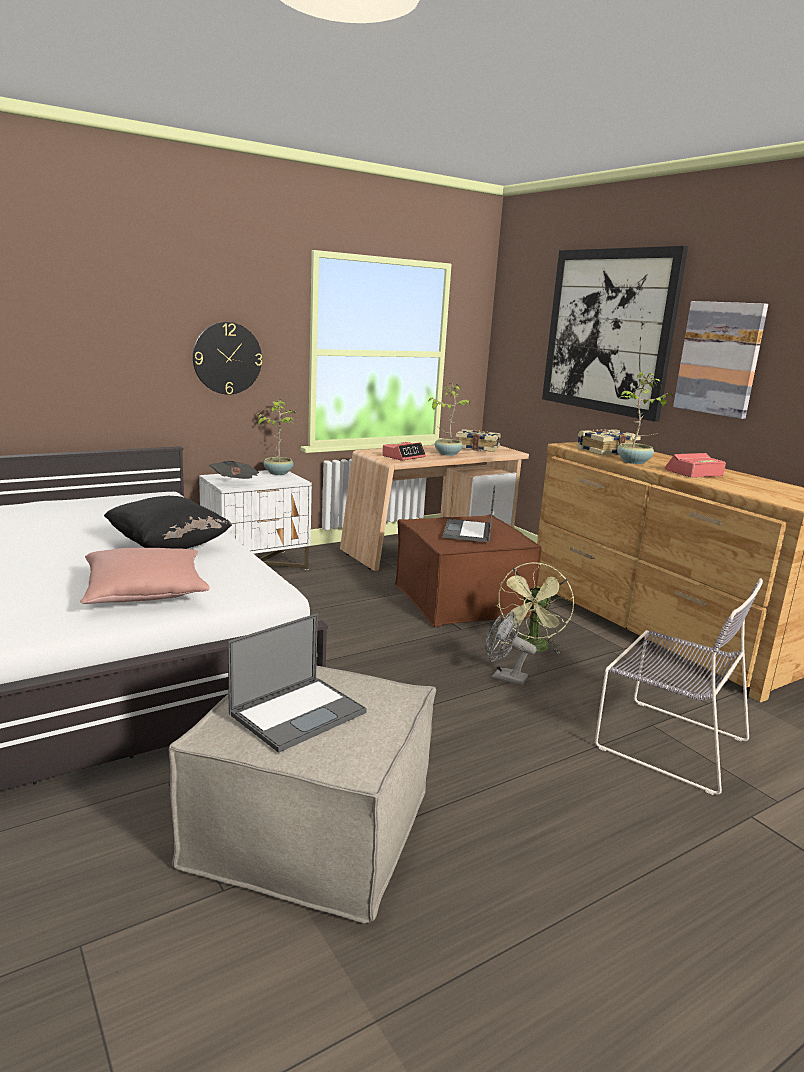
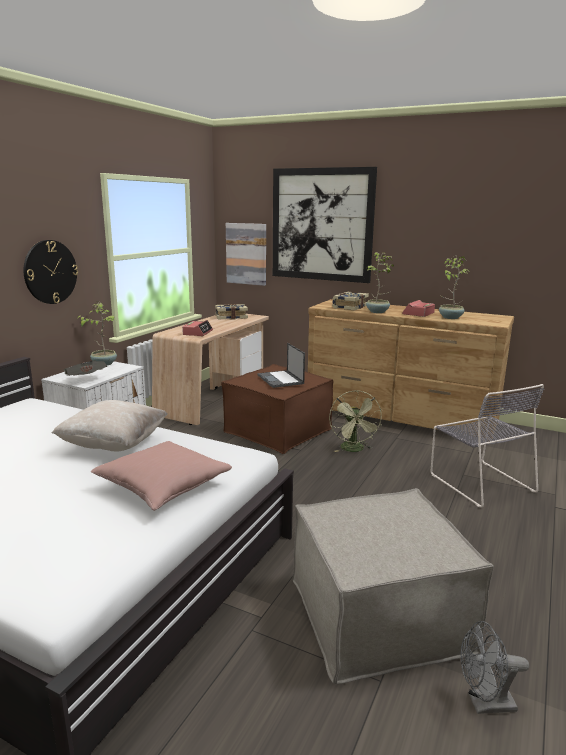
camera: 30 degrees left, 0 degrees up
black pillow [104,496,232,549] -> beige pillow [52,400,168,452]
laptop [228,613,367,753] -> none
potted plant [429,383,470,456] -> potted plant moved to [439,256,469,319]
grey fan [485,611,536,686] -> grey fan moved to [460,621,529,714]
grey chair [595,578,763,795] -> grey chair turned 60 degrees clockwise [431,384,544,508]
picture [673,301,768,419] -> picture moved to [226,223,266,286]

